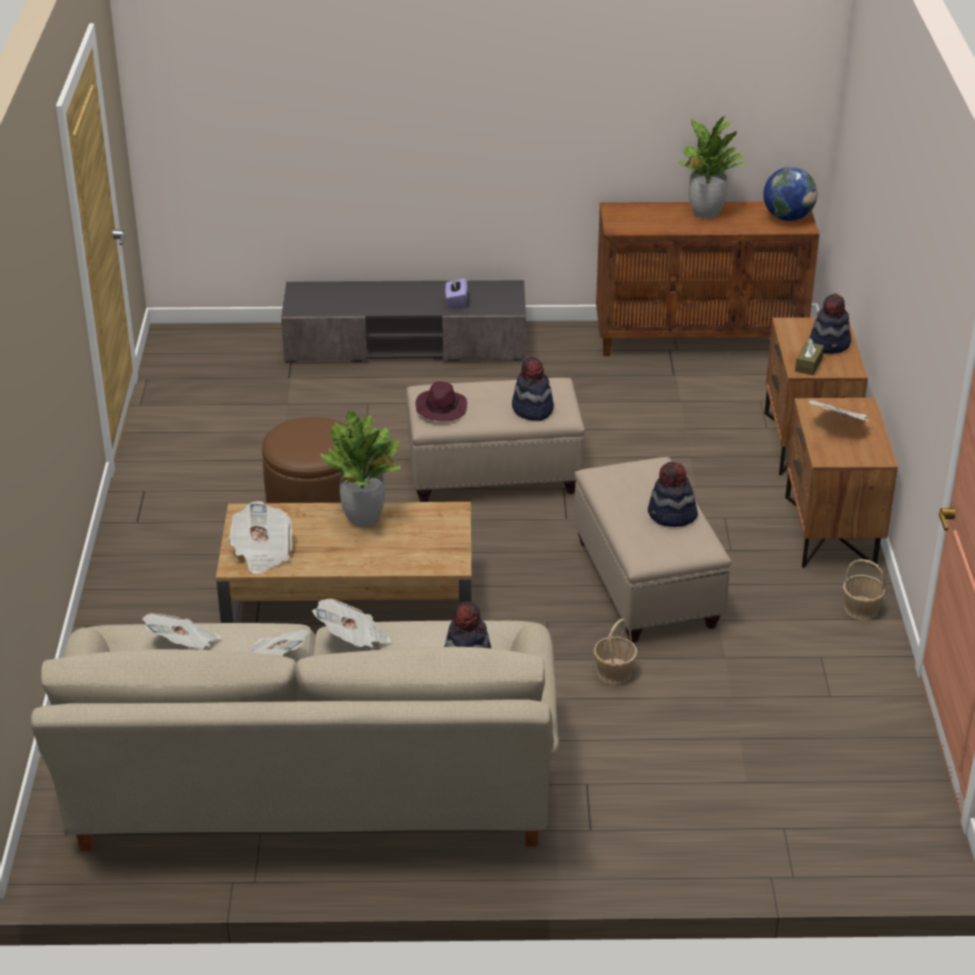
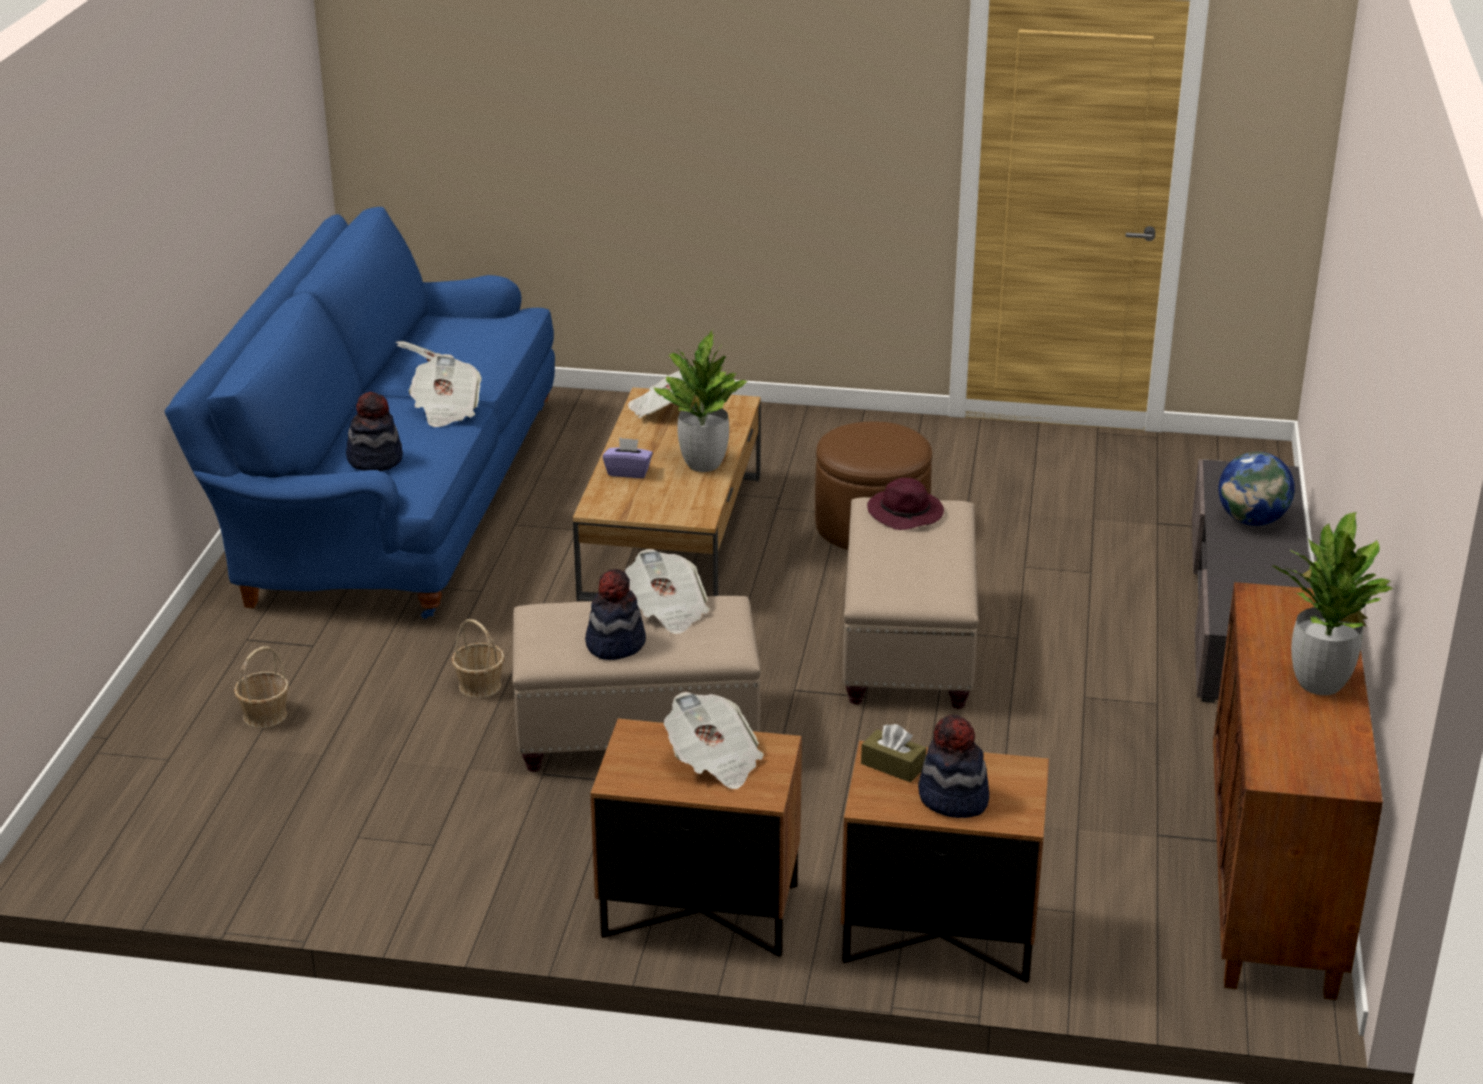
camera: 100 degrees right, 5 degrees down
beige sofa [31,621,559,851] -> blue sofa [164,207,555,619]
newspaper [142,613,222,649] -> newspaper moved to [625,549,710,634]
purple tissue box [445,276,467,308] -> purple tissue box moved to [603,437,653,478]
hat [512,357,554,421] -> none
globe [763,167,817,221] -> globe moved to [1218,452,1295,526]
basket [843,559,886,620] -> basket moved to [234,646,289,728]

